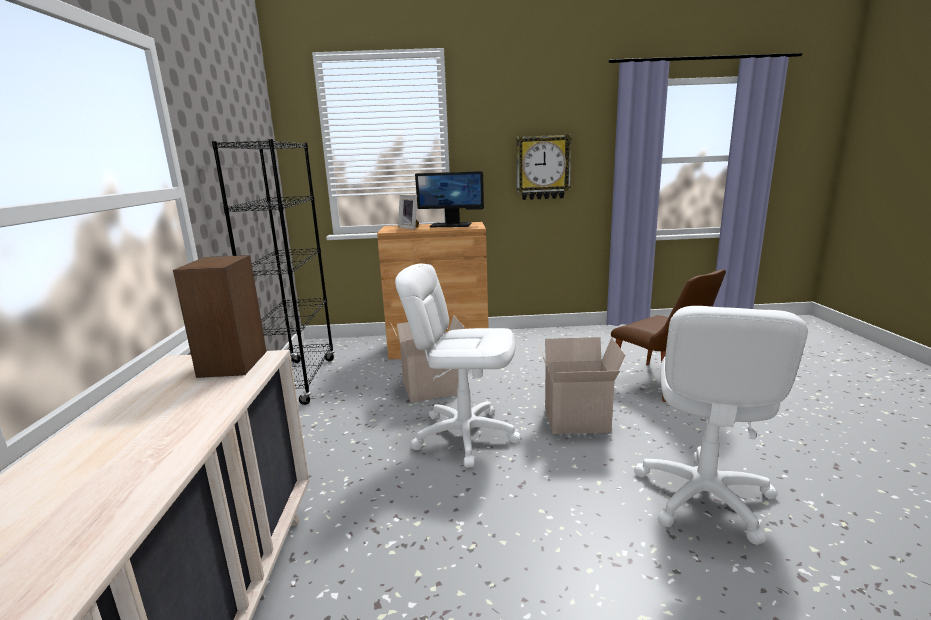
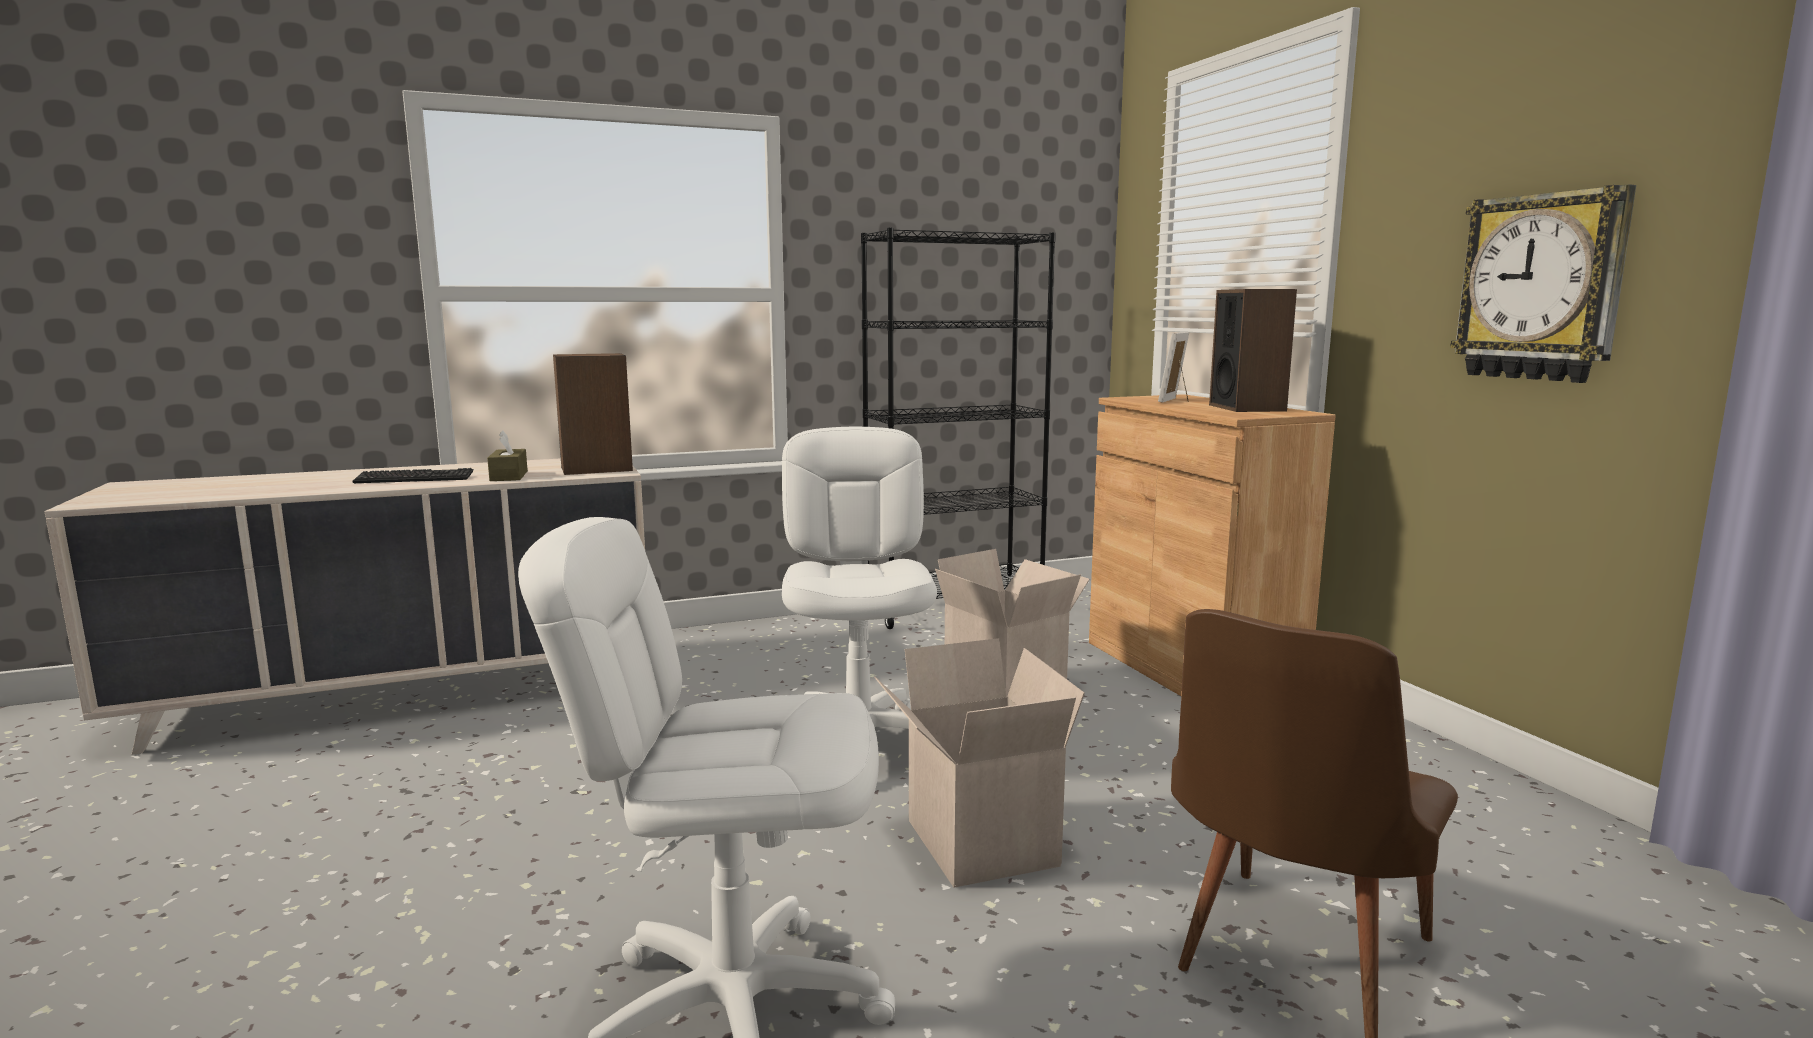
camera: 70 degrees right, 5 degrees down
monitor [415,171,484,227] -> speaker [1209,289,1297,412]
none -> keyboard [352,468,474,483]
none -> brown tissue box [487,430,528,481]

